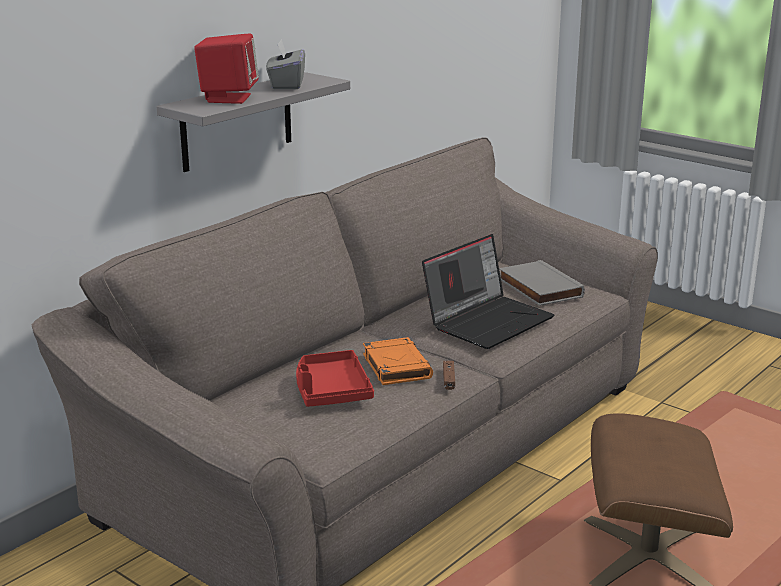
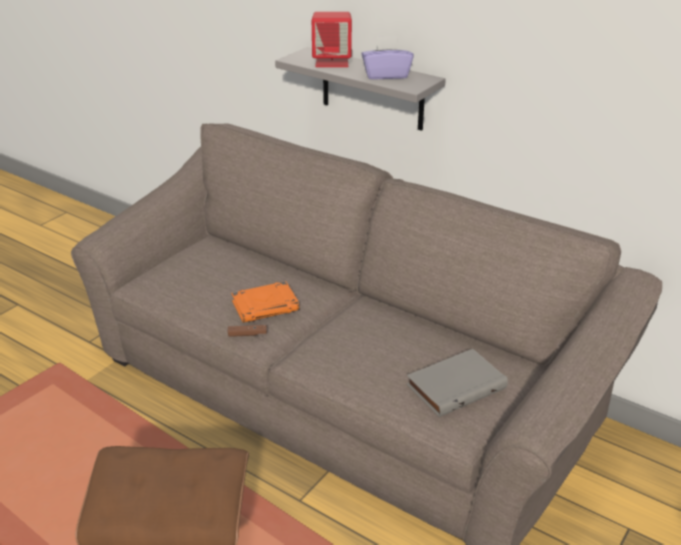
camera: 85 degrees right, 10 degrees up
grey tissue box [266,39,305,89] -> purple tissue box [361,36,414,80]
red tray [296,350,374,407] -> none
laptop [422,234,554,349] -> none

